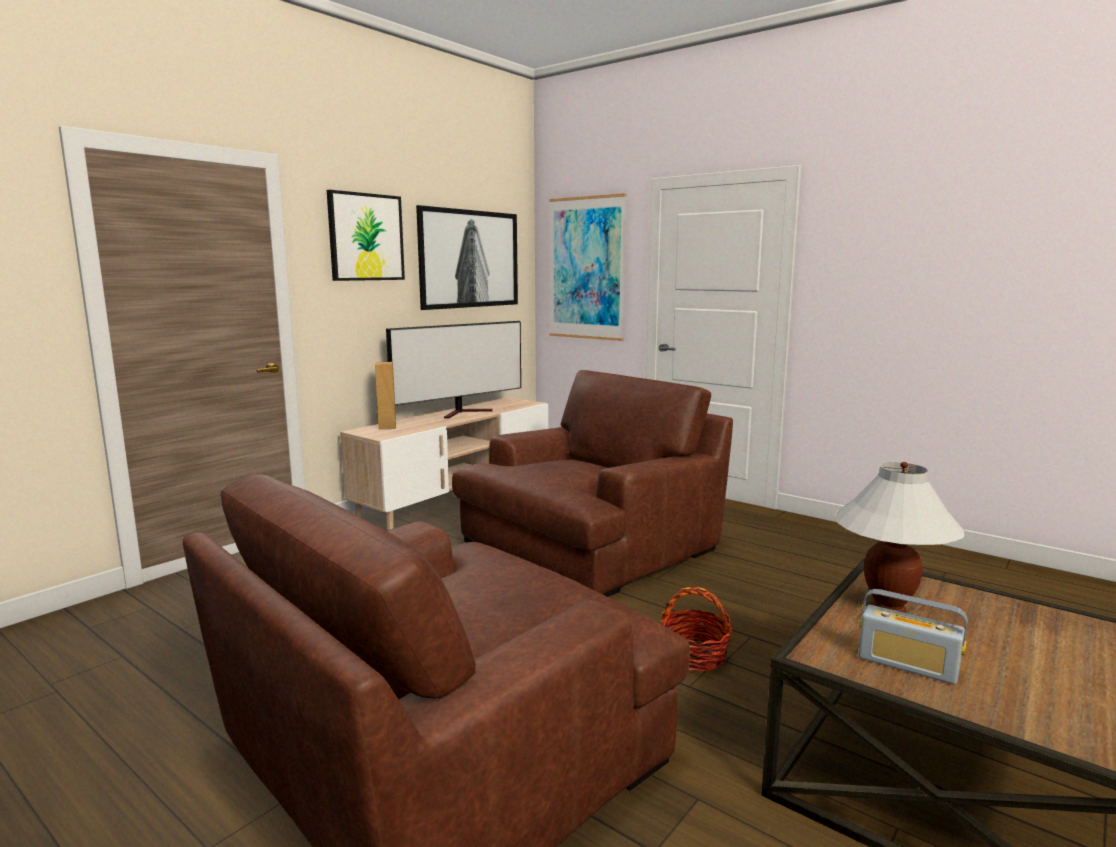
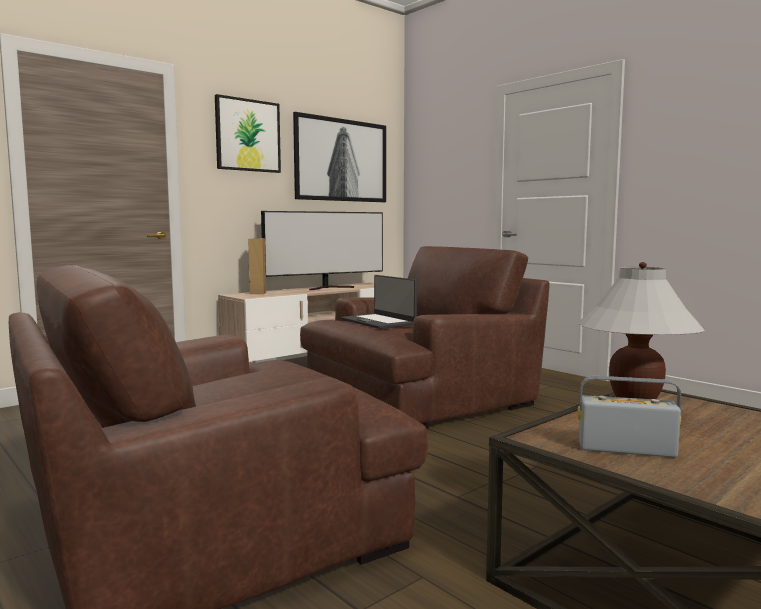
camera: 10 degrees right, 5 degrees down
picture [549,193,627,341] -> none
basket [660,587,733,671] -> none
radio [858,589,967,684] -> radio turned 150 degrees clockwise [577,376,681,458]
none -> laptop [341,275,417,329]

